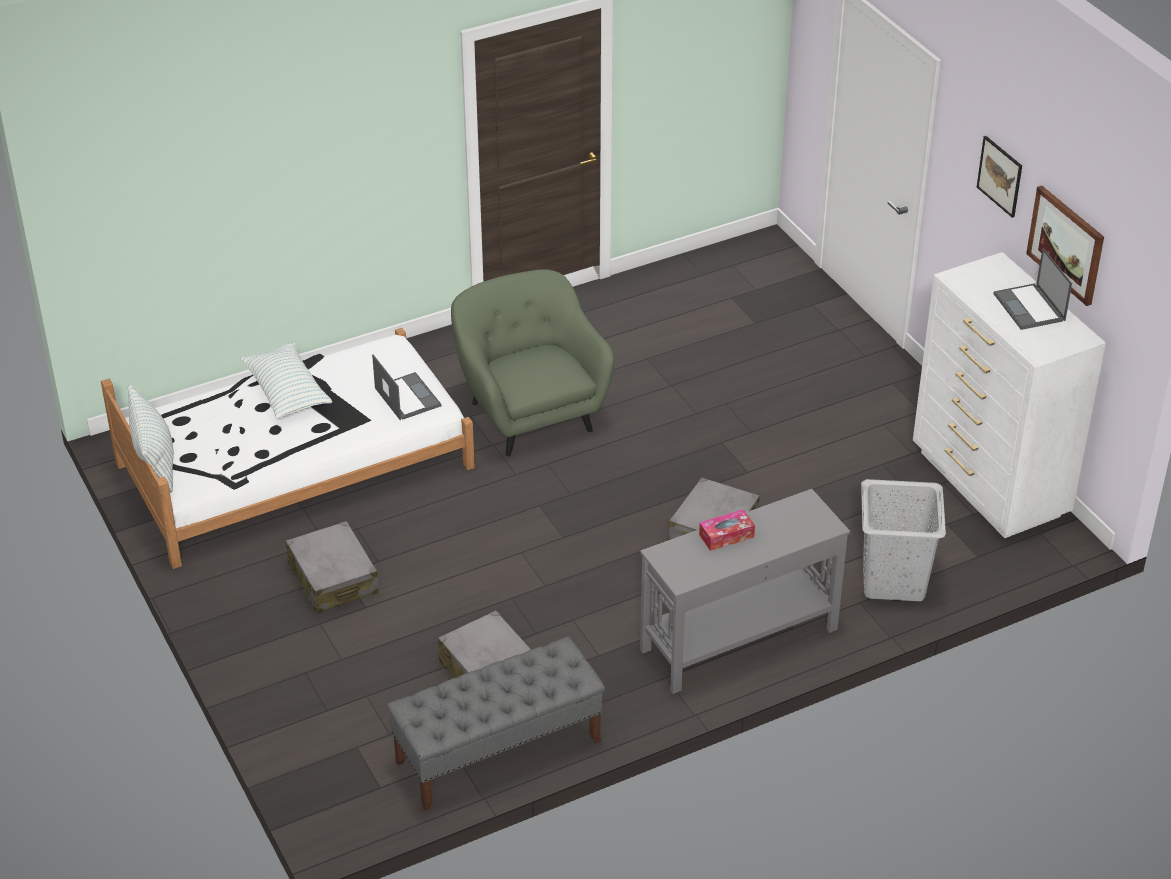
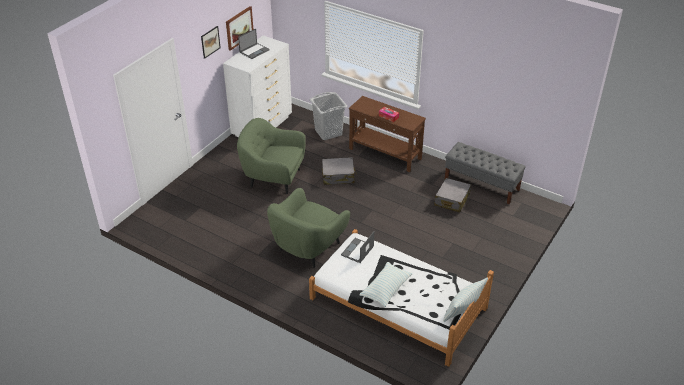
camera: 120 degrees left, 0 degrees up
grey suitcase [286,521,378,613] -> none
grey console table [640,489,850,694] -> brown console table [349,96,426,172]
none -> green armchair [237,118,306,194]

